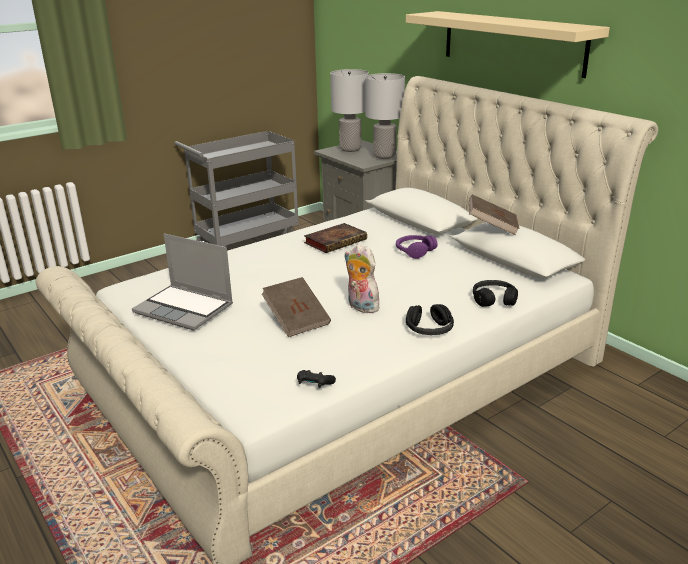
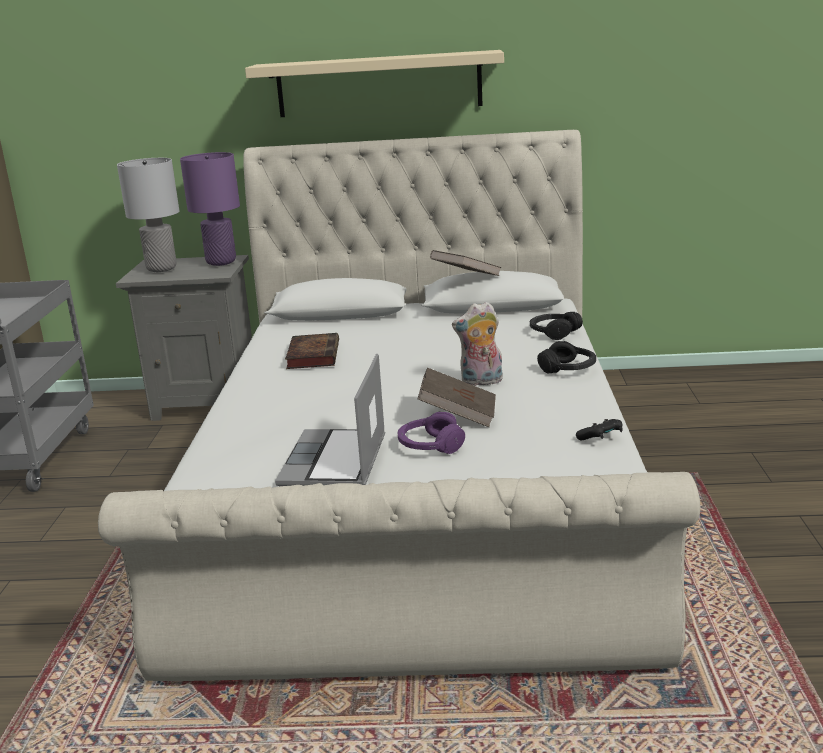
camera: 50 degrees left, 5 degrees down
laptop [132,233,233,331] -> laptop turned 120 degrees clockwise [275,354,385,486]
grey table lamp [365,73,405,159] -> purple table lamp [180,152,240,266]
purple headphones [396,235,438,259] -> purple headphones moved to [398,412,465,454]

